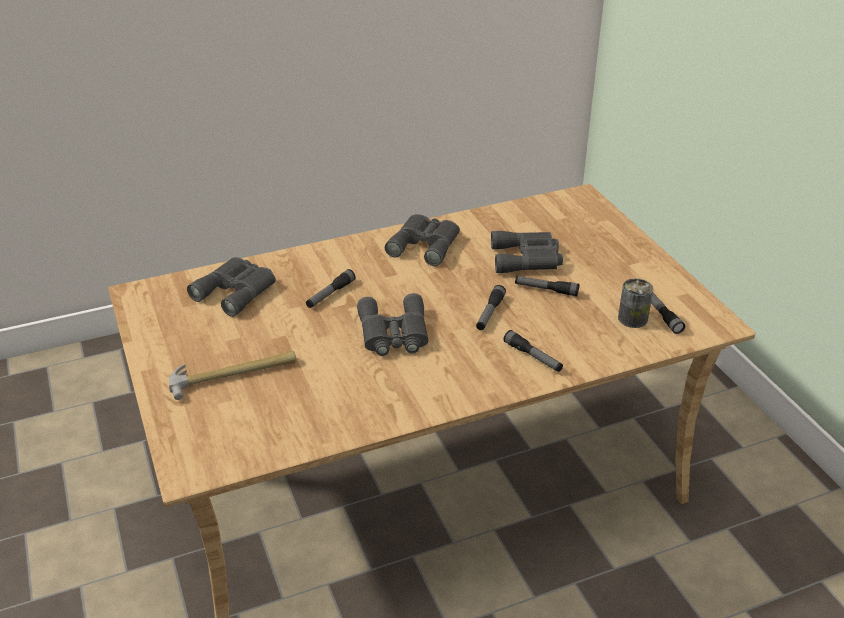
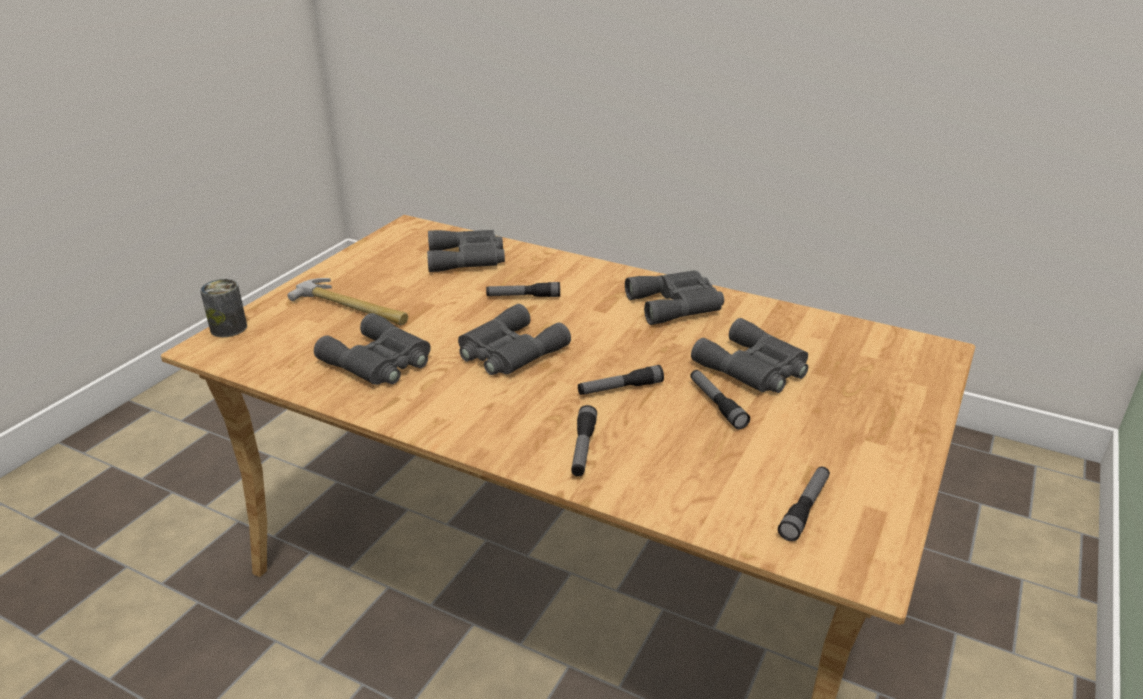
camera: 50 degrees right, 5 degrees down
can [618,278,653,328] -> can moved to [200,279,247,337]
none -> grey binoculars [314,313,431,385]

